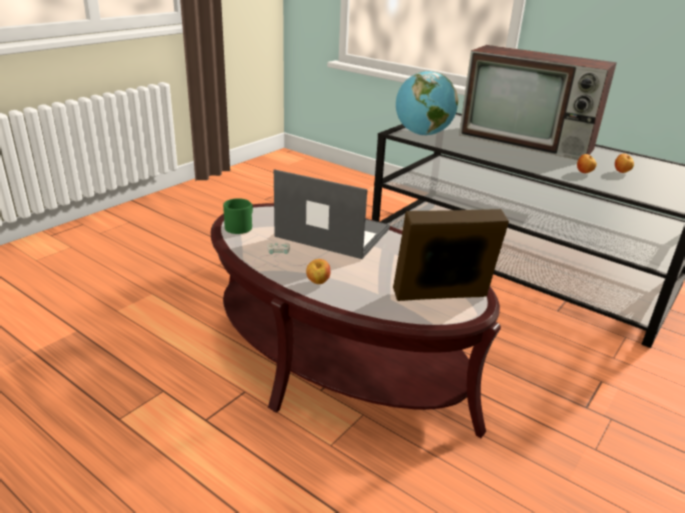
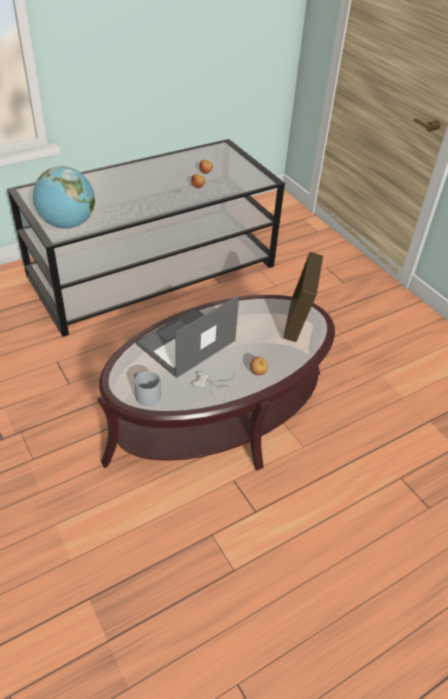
camera: 70 degrees left, 15 degrees up
green mug [223,198,253,234] -> grey mug [134,371,161,406]
television [459,45,617,160] -> none

